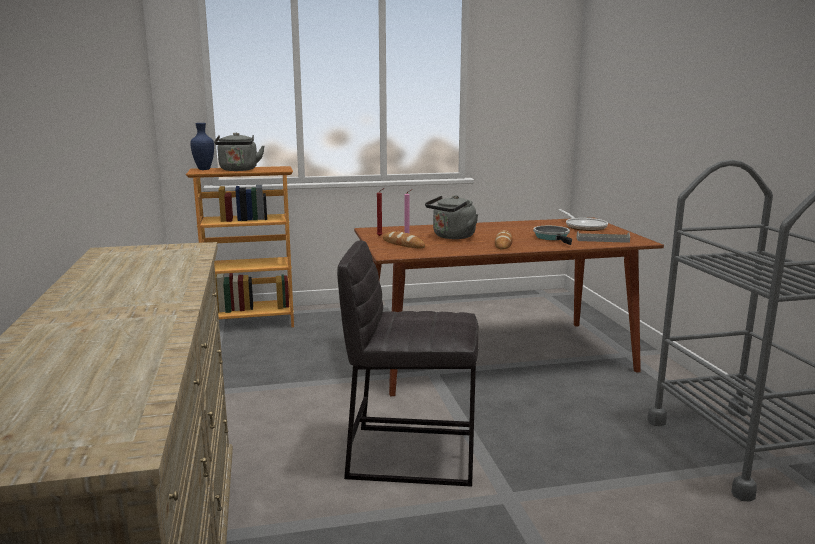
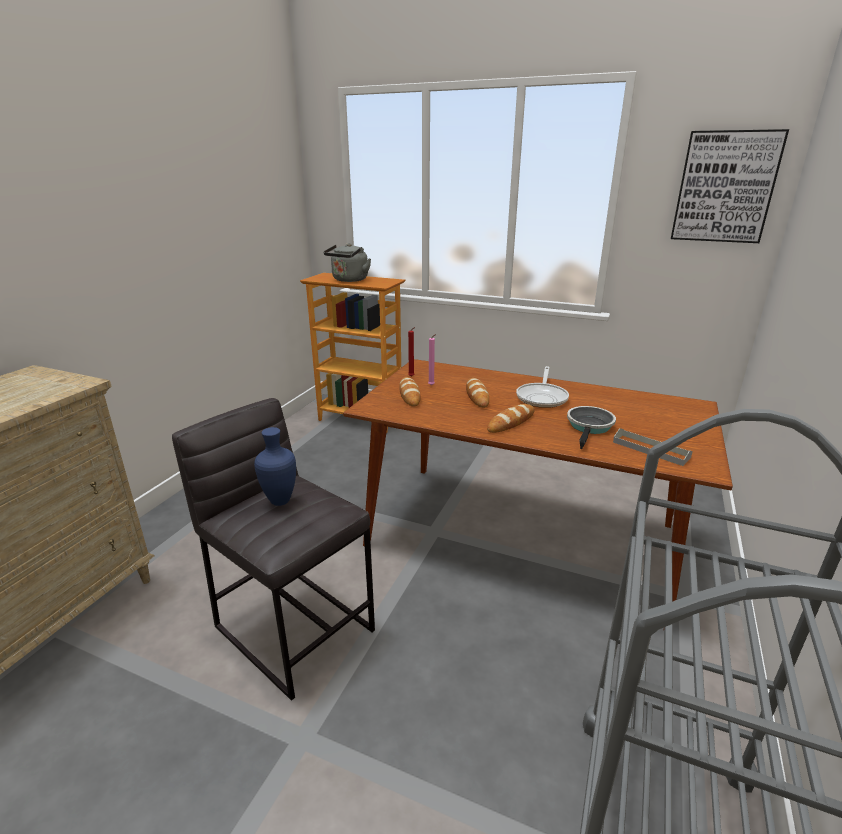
camera: 35 degrees right, 10 degrees up
blue vase [190,123,214,170] -> blue vase moved to [254,427,296,506]
grey kettle [425,195,479,239] -> bread [466,378,489,408]
frying pan [559,209,608,231] -> frying pan moved to [516,366,569,408]
none -> picture [671,129,789,243]

